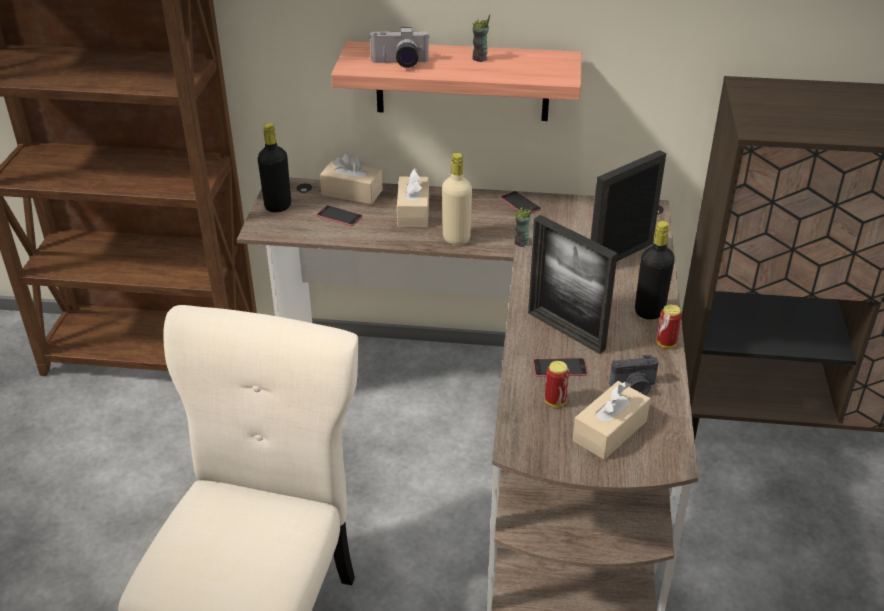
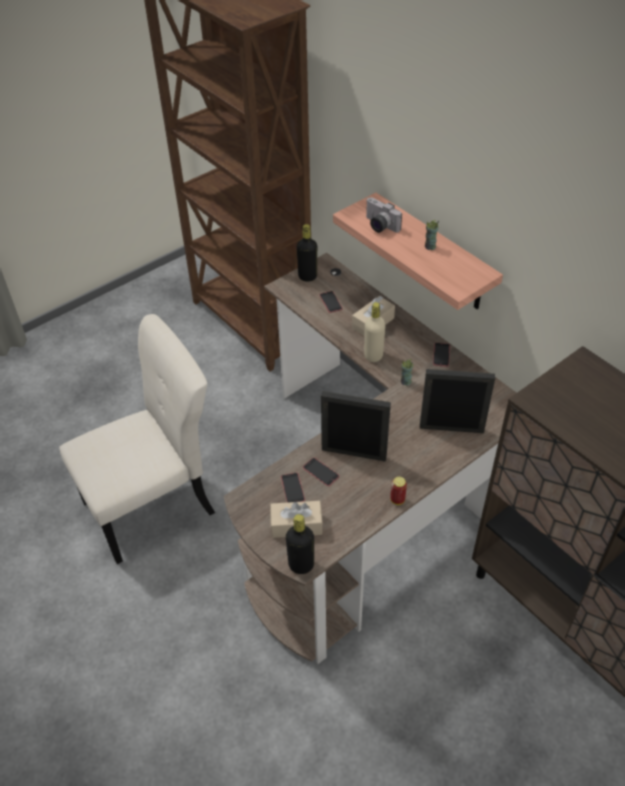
camera: 45 degrees right, 10 degrees up
beige tissue box [320,152,383,204] -> none
picture frame [528,215,618,354] -> picture frame turned 105 degrees clockwise [321,391,391,462]
can [545,361,569,407] -> phone [281,473,305,503]
camera [609,355,659,395] -> none
black bottle [635,221,675,320] -> black bottle moved to [286,514,314,574]

